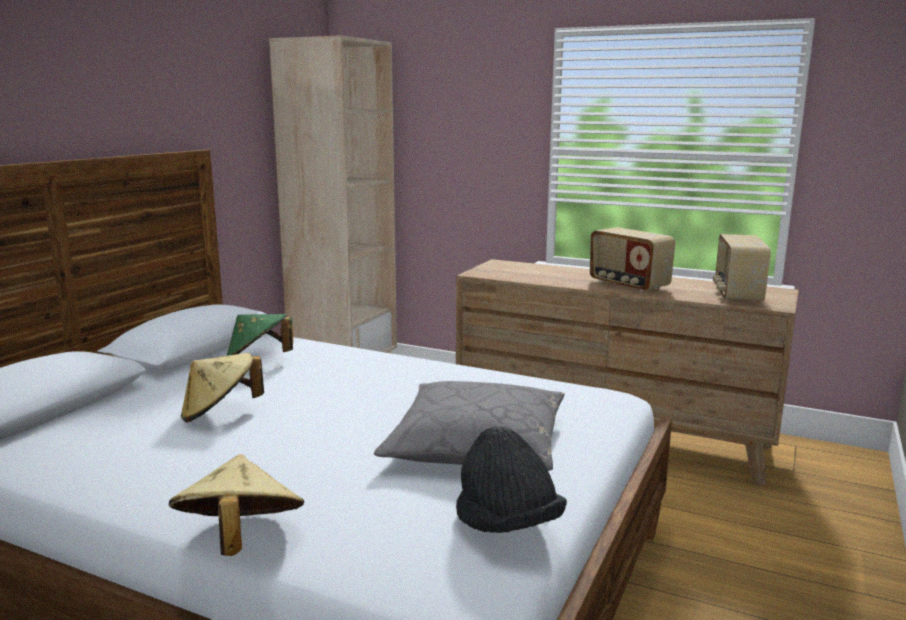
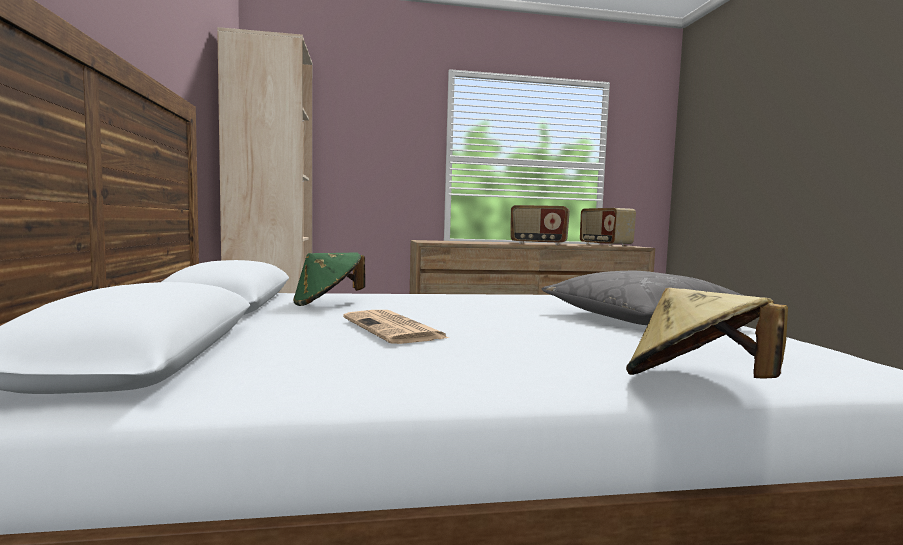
camera: 35 degrees left, 10 degrees down
beige hat [181,353,264,423] -> newspaper [343,310,449,344]
black hat [456,426,567,533] -> none

